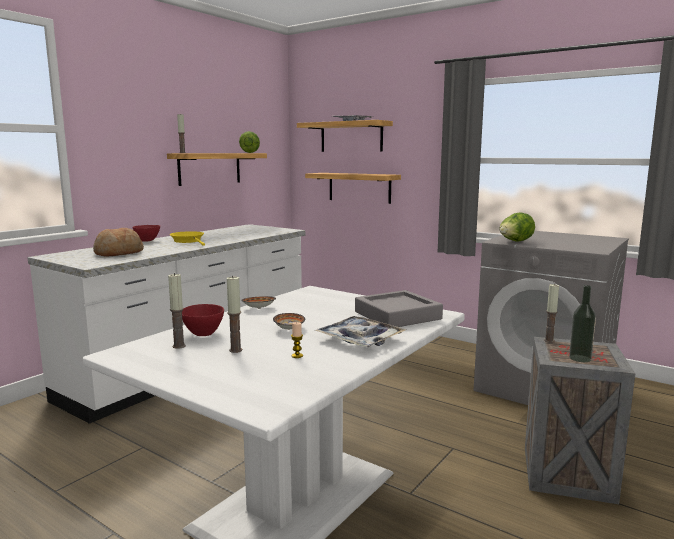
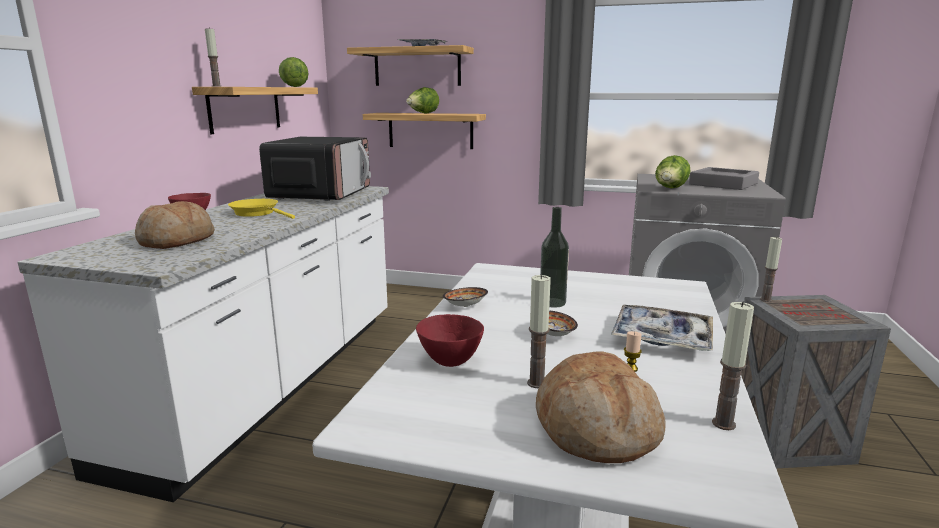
camera: 20 degrees left, 5 degrees up
candle [168,273,186,349] -> candle moved to [712,302,754,430]
grey tray [355,290,443,327] -> grey tray moved to [689,167,759,190]
bottle [569,285,596,362] -> bottle moved to [540,207,569,308]
none -> microwave [259,137,371,201]
none -> lettuce [406,87,439,114]
none -> bread [536,351,666,463]

